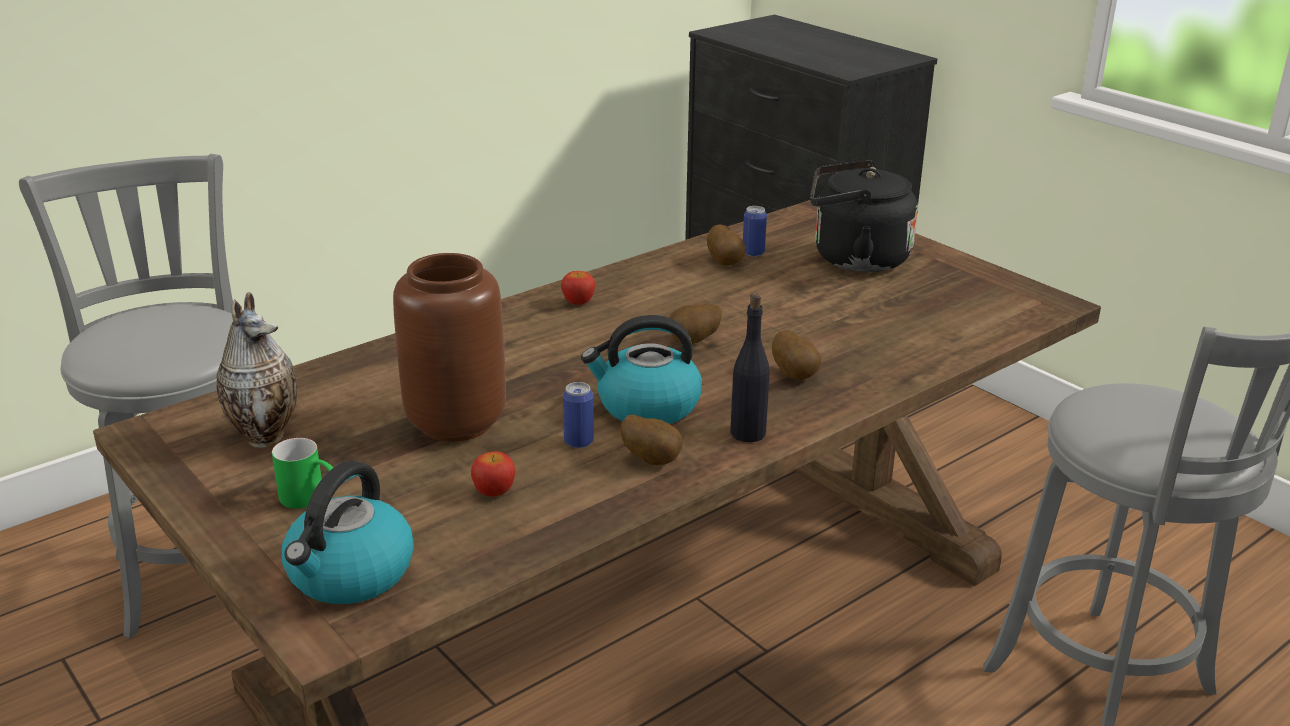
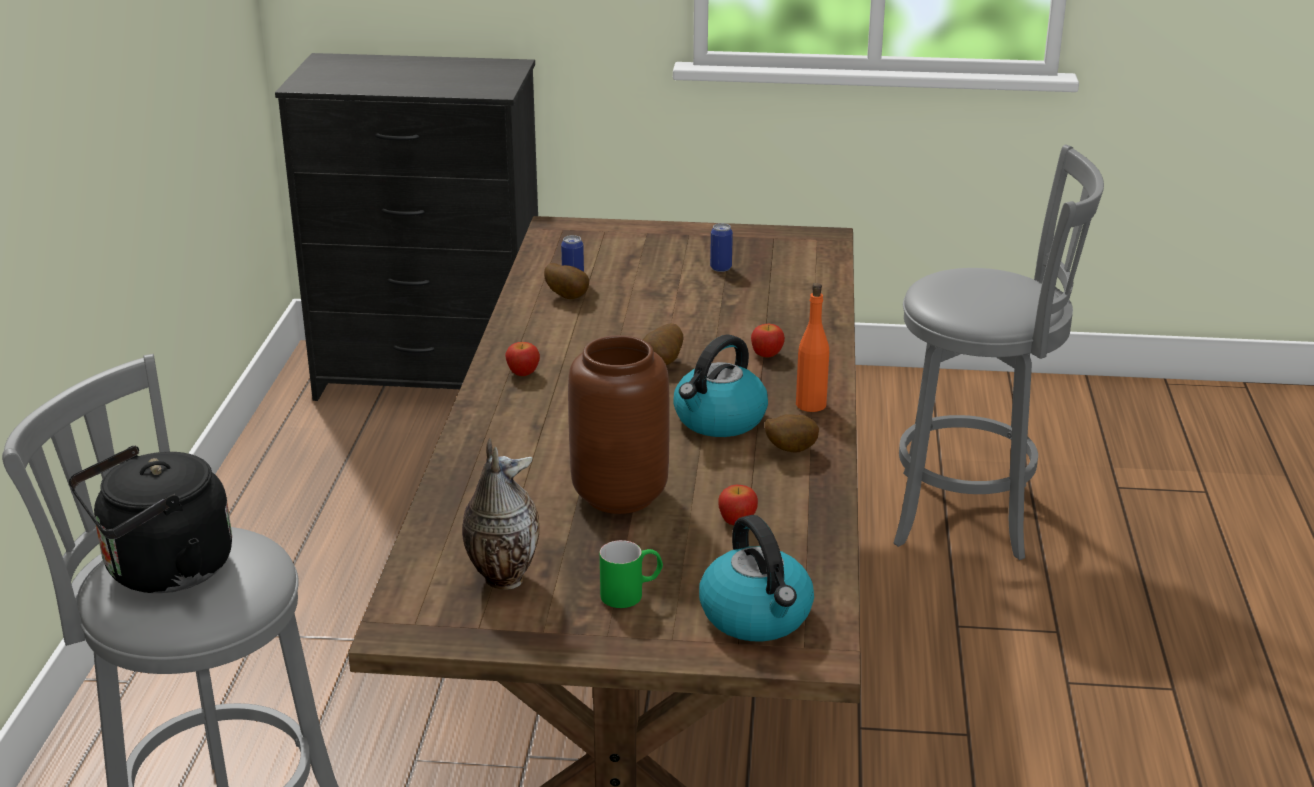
camera: 45 degrees left, 0 degrees up
can [563,382,594,448] -> can moved to [710,223,733,272]
black bottle [730,293,770,442] -> orange bottle [796,283,829,412]
potato [772,330,822,380] -> apple [751,324,785,358]
black kettle [810,160,918,272] -> black kettle moved to [69,445,232,593]

